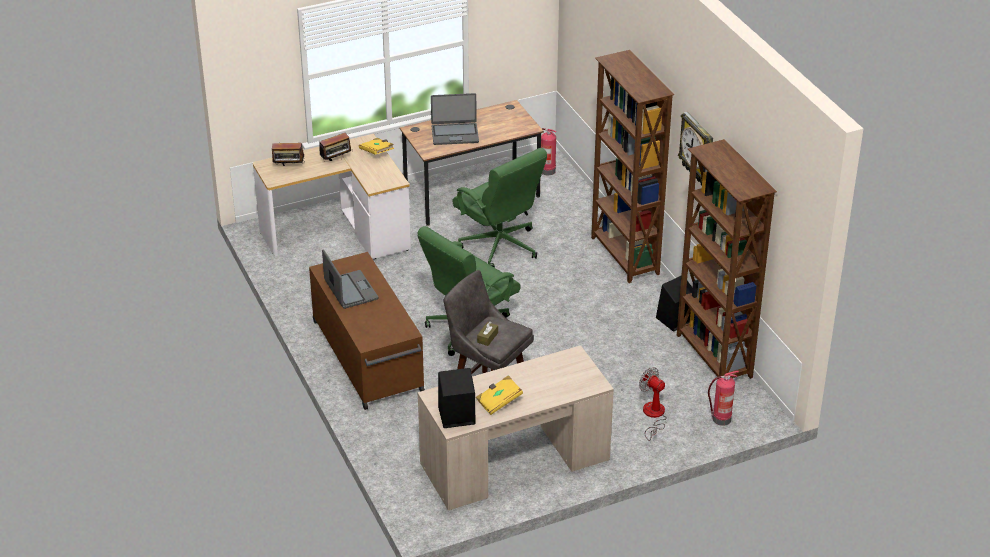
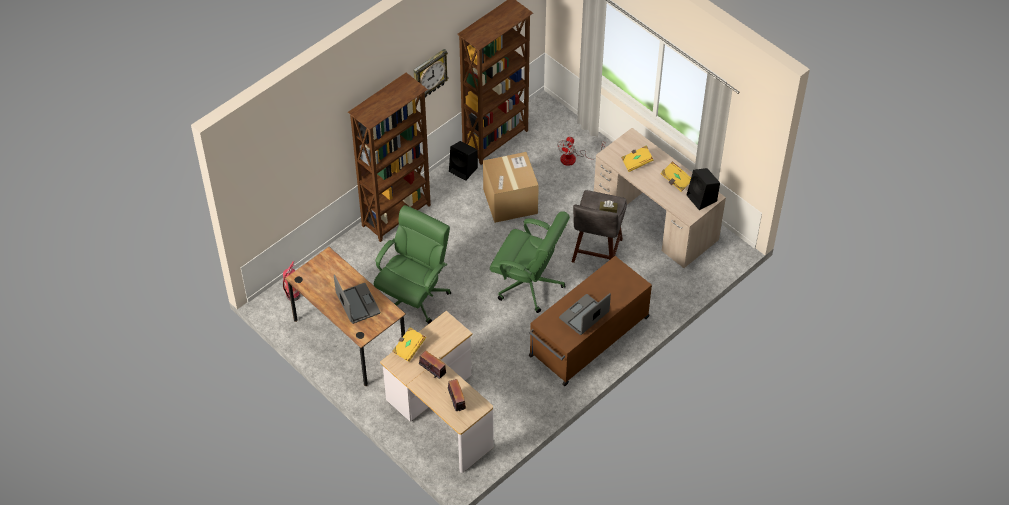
camera: 110 degrees left, 15 degrees up
fire extinguisher [708,371,739,426] -> none
none -> cardboard box [483,152,539,223]
none -> yellow book [621,145,654,172]

